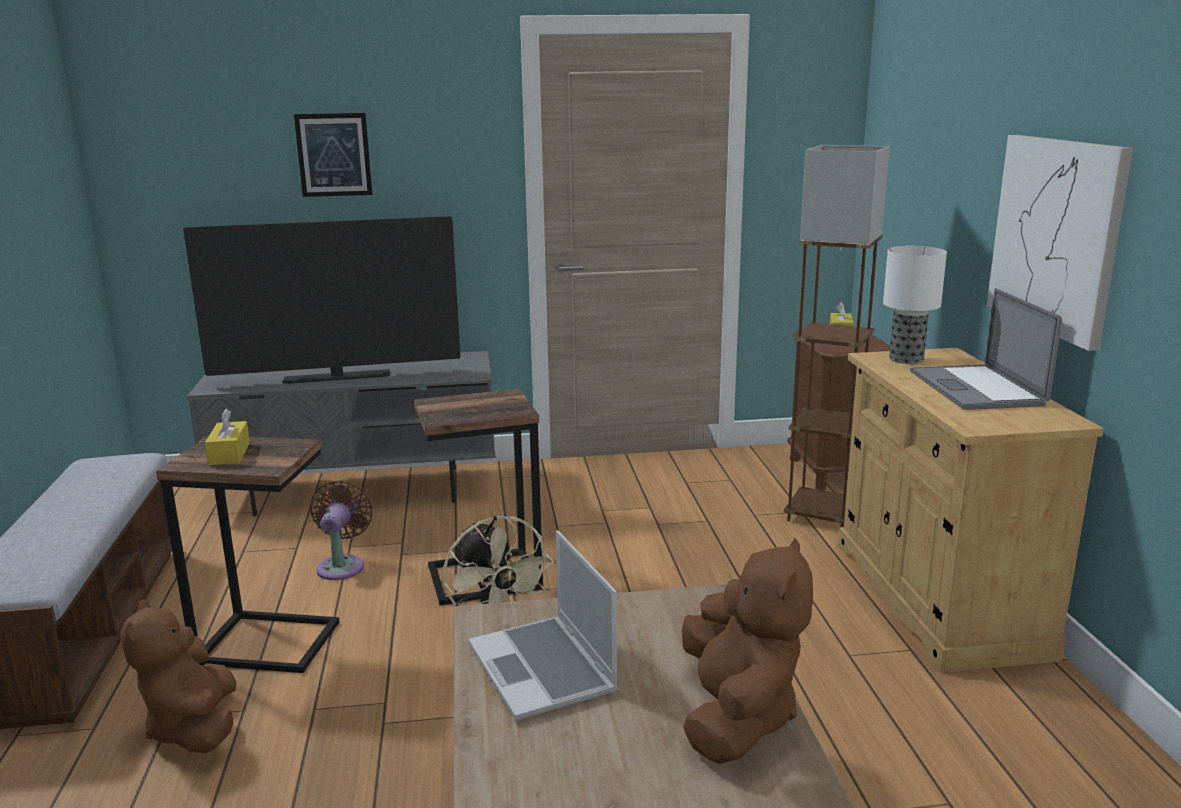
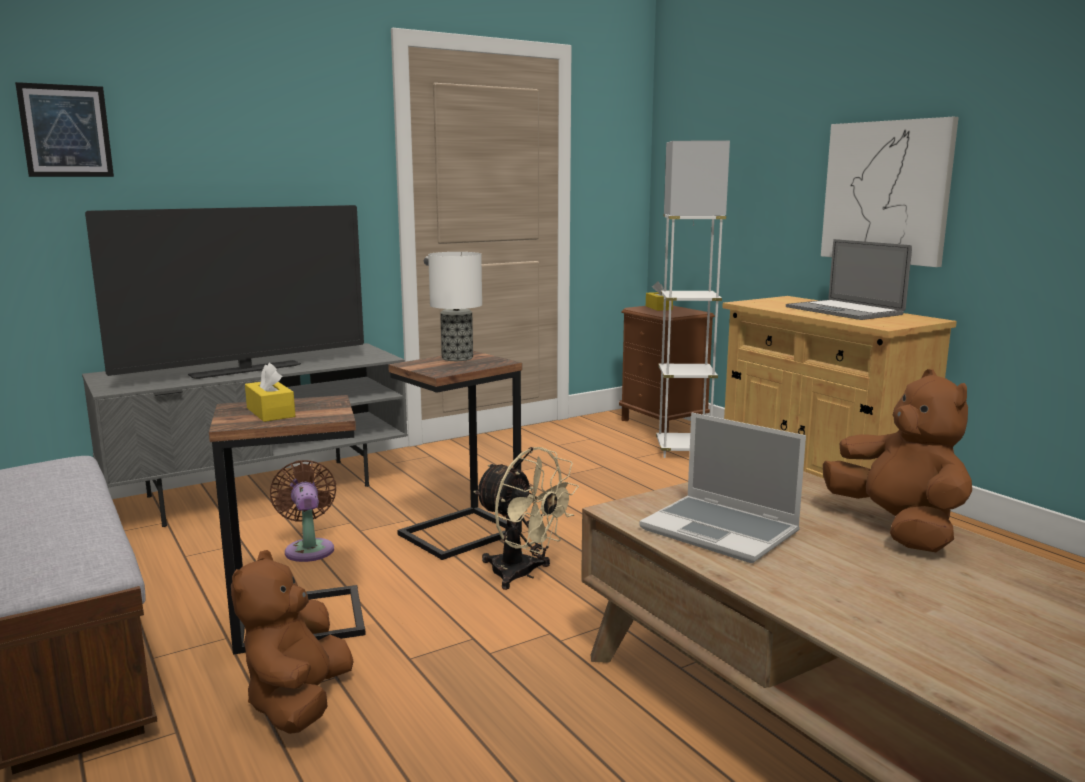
camera: 25 degrees left, 5 degrees down
brown plush toy [120,599,236,753] -> brown plush toy turned 45 degrees clockwise [231,550,354,734]
picture [294,113,372,197] -> picture moved to [15,82,114,177]
brown floor lamp [784,145,890,527] -> white floor lamp [656,141,730,458]
table lamp [883,246,947,364] -> table lamp moved to [428,252,482,361]

